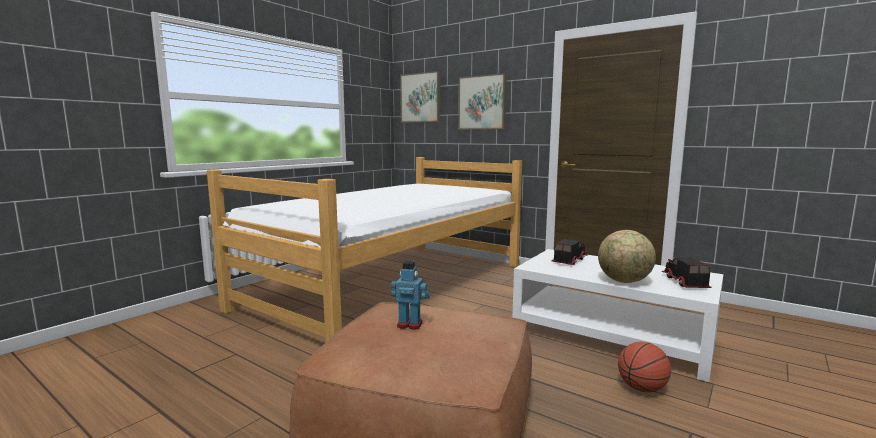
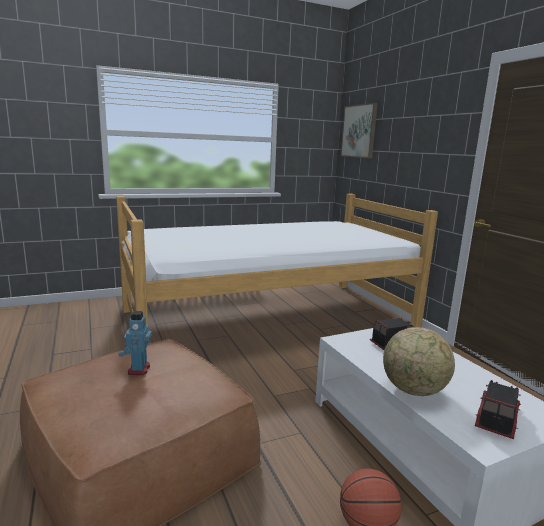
camera: 30 degrees right, 5 degrees up
toy robot [391,260,430,330] -> toy robot turned 135 degrees counterclockwise [118,311,152,375]
picture [458,73,507,130] -> none

